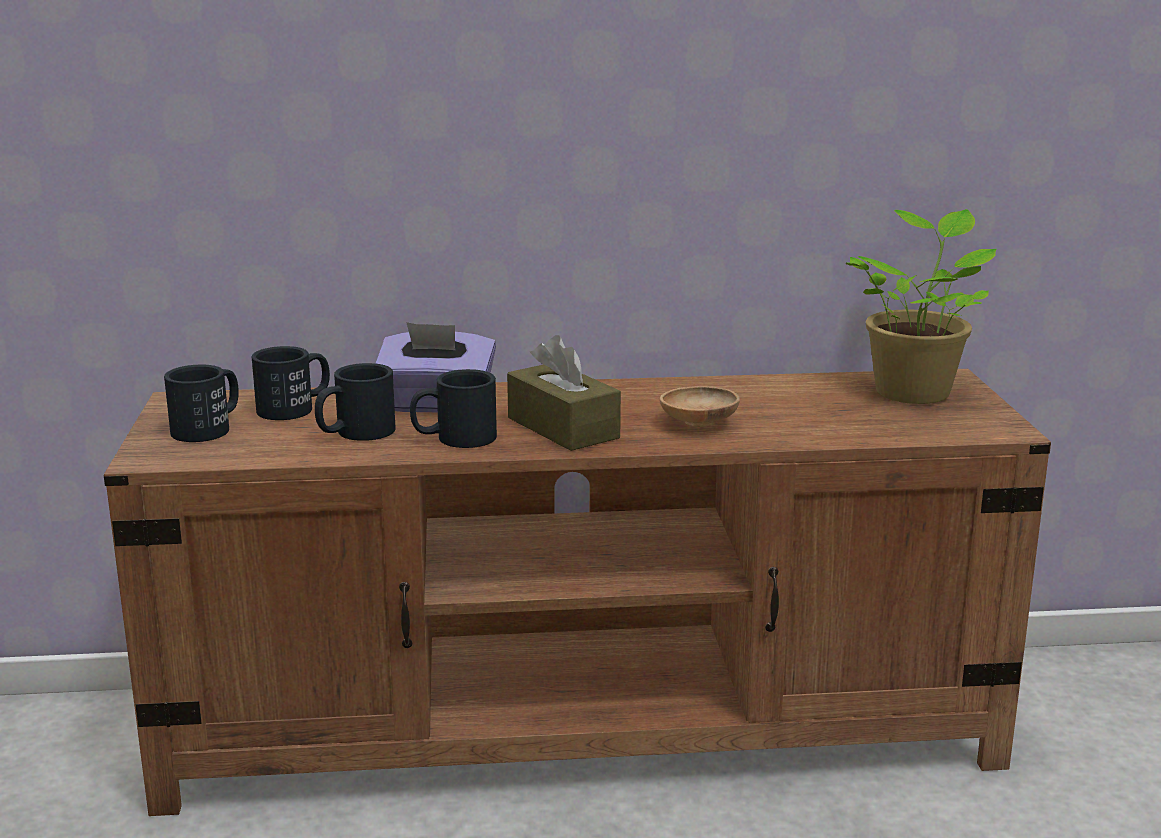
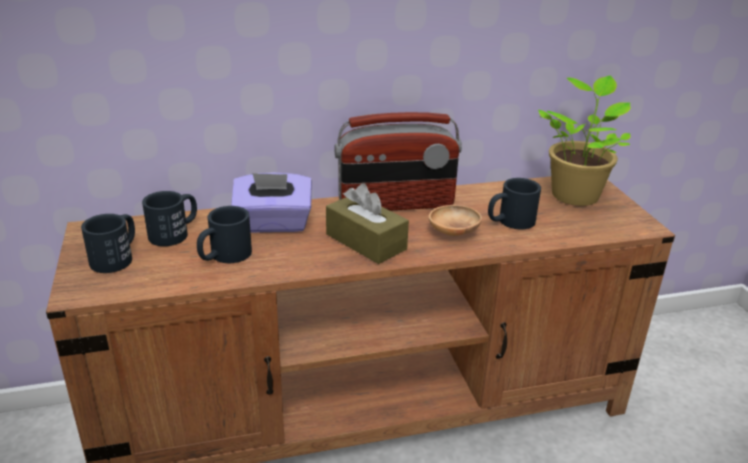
camera: 10 degrees left, 10 degrees up
black mug [410,369,497,448] -> black mug moved to [488,178,541,229]
none -> radio [334,112,462,211]

